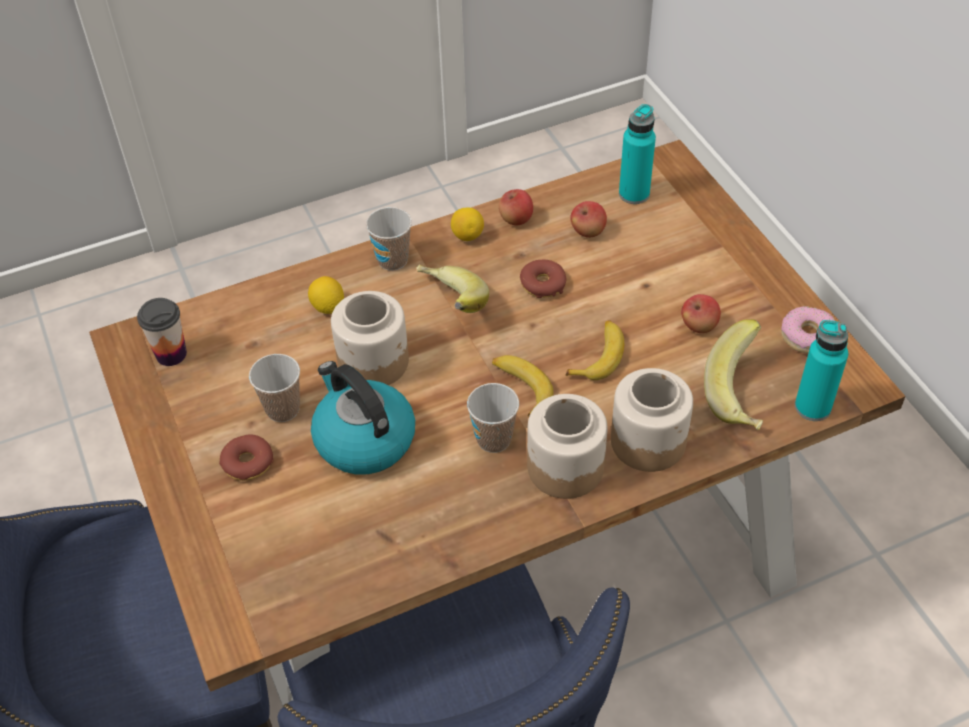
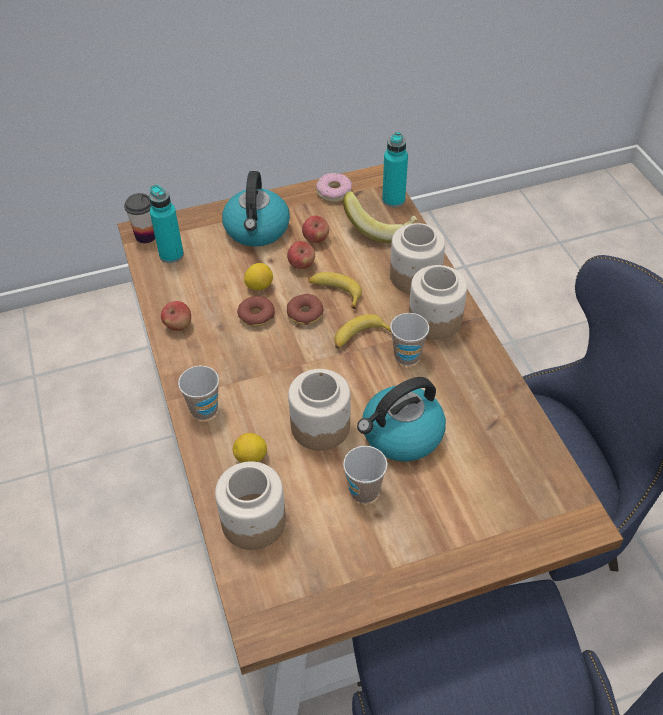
camera: 85 degrees left, 0 degrees up
cup [137,298,187,366] -> cup moved to [124,193,155,243]
donut [219,434,274,481] -> donut moved to [287,294,324,325]
banana [416,264,489,313] -> none
lemon [451,207,484,241] -> lemon moved to [244,263,273,290]
apple [570,201,607,238] -> apple moved to [287,241,315,269]
none -> jar [215,461,286,550]
none -> kettle [222,171,290,247]

